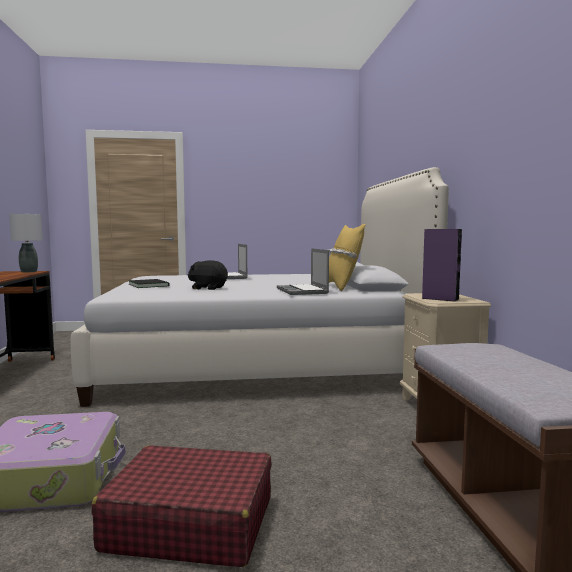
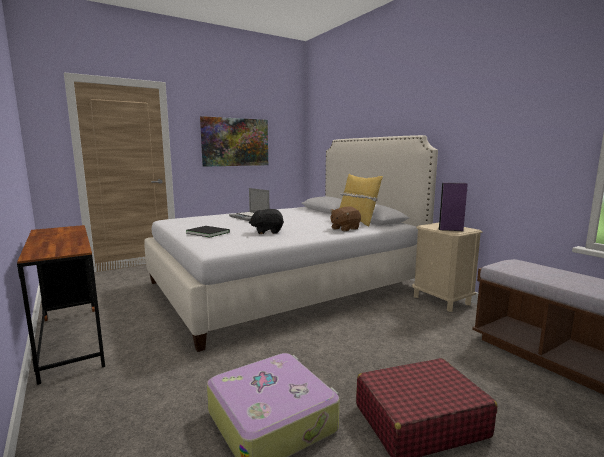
camera: 25 degrees left, 5 degrees up
grey table lamp [9,214,43,273] -> none
laptop [277,248,329,295] -> brown plush toy [330,206,361,231]
none -> picture [200,116,268,167]

